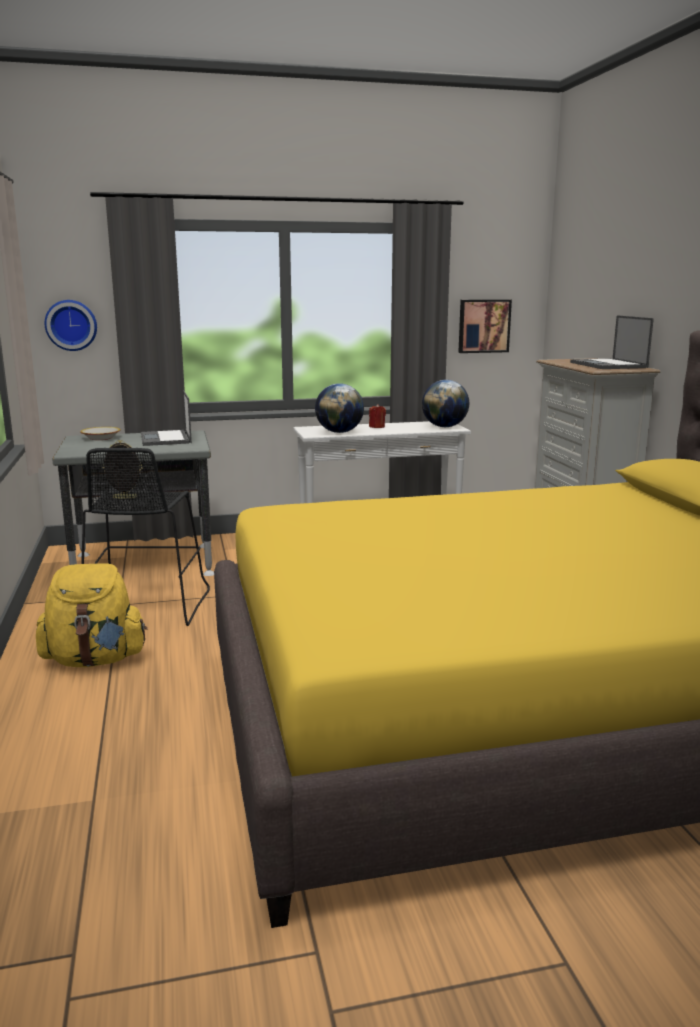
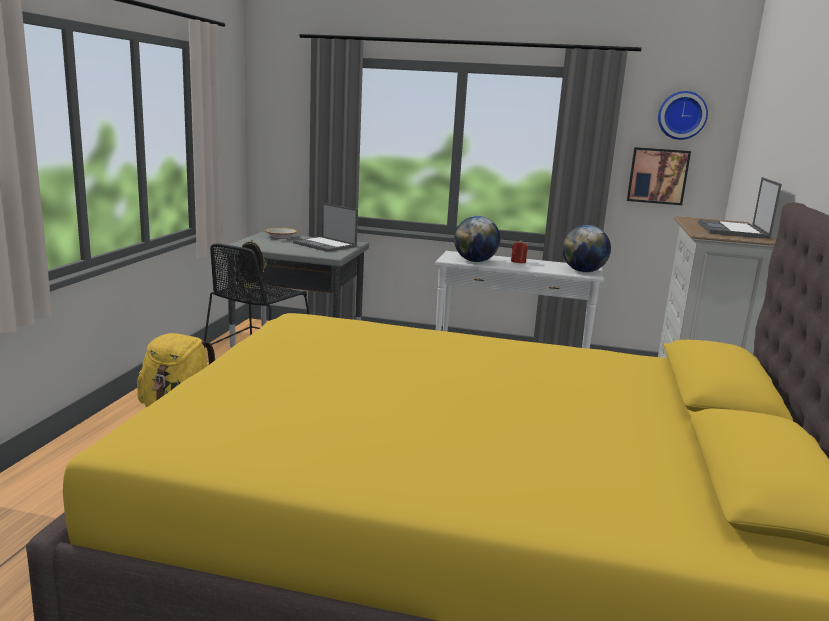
camera: 25 degrees right, 0 degrees up
wall clock [45,300,97,351] -> wall clock moved to [658,91,708,140]
laptop [141,390,192,446] -> laptop turned 60 degrees counterclockwise [293,203,358,252]

